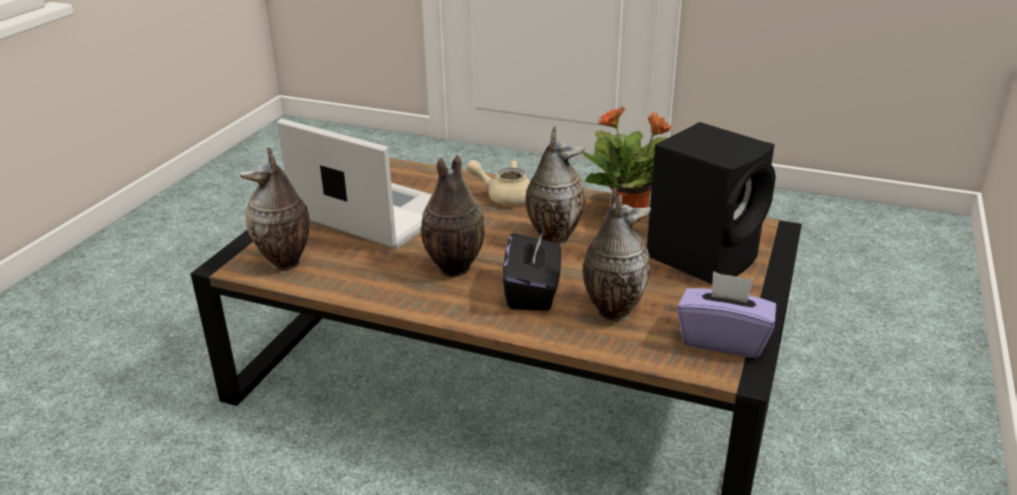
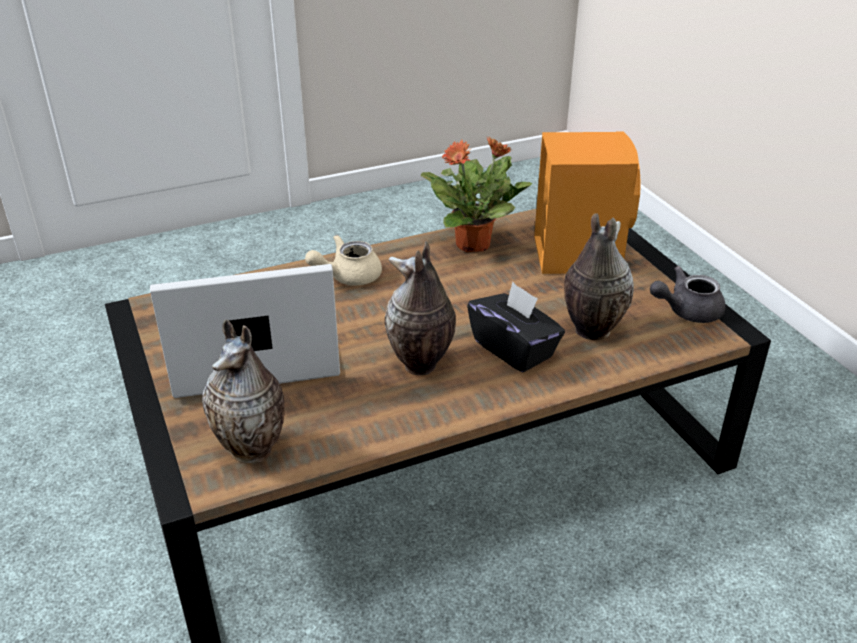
camera: 45 degrees left, 5 degrees up
vase [525,126,585,246] -> none
black speaker [647,122,776,285] -> orange speaker [534,131,640,274]
purple tissue box [677,271,776,358] -> grey teapot [650,266,725,323]

